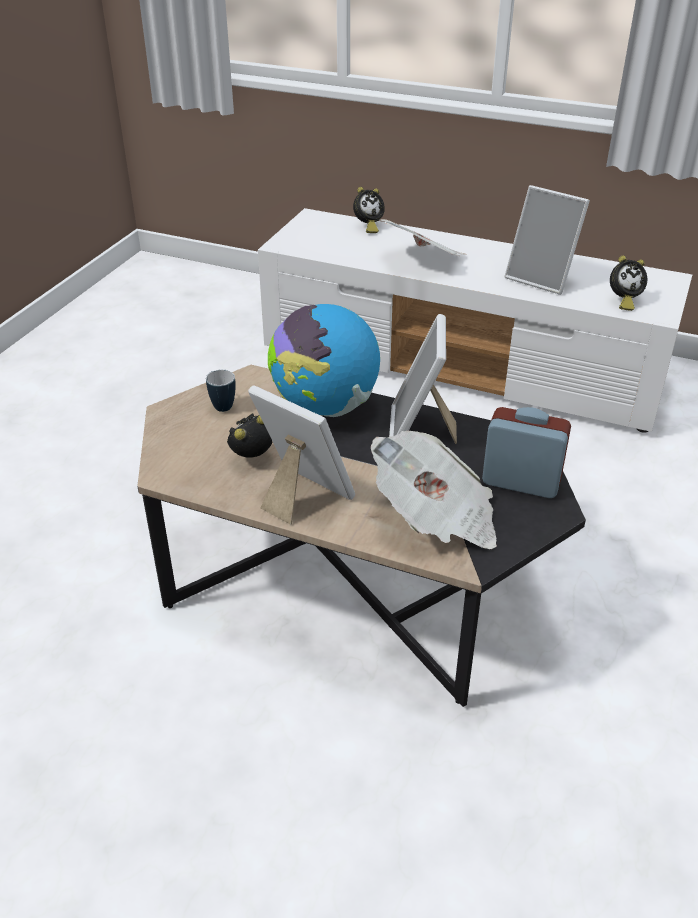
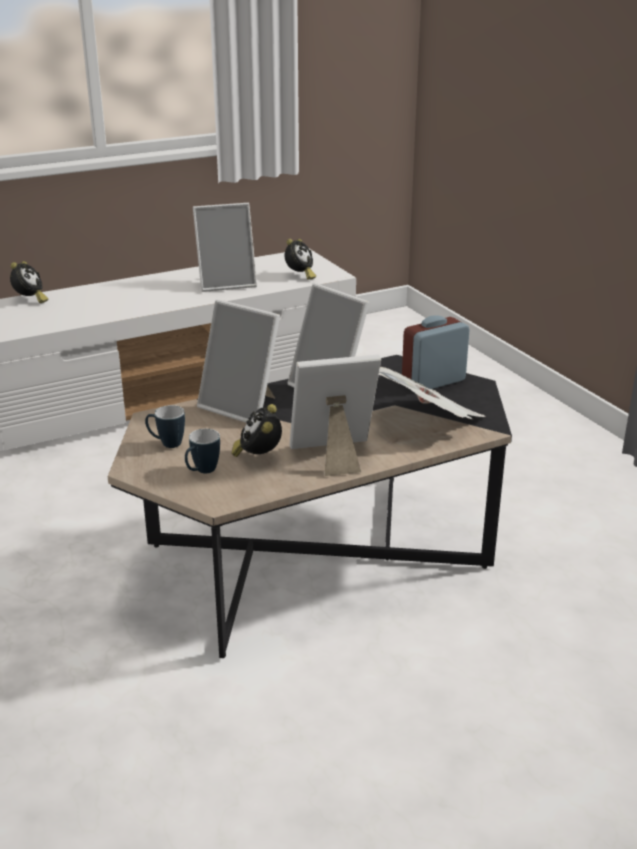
camera: 50 degrees left, 10 degrees down
globe [268,304,380,417] -> picture frame [197,299,280,423]
newspaper [380,219,467,256] -> none
none -> mug [185,429,220,473]

